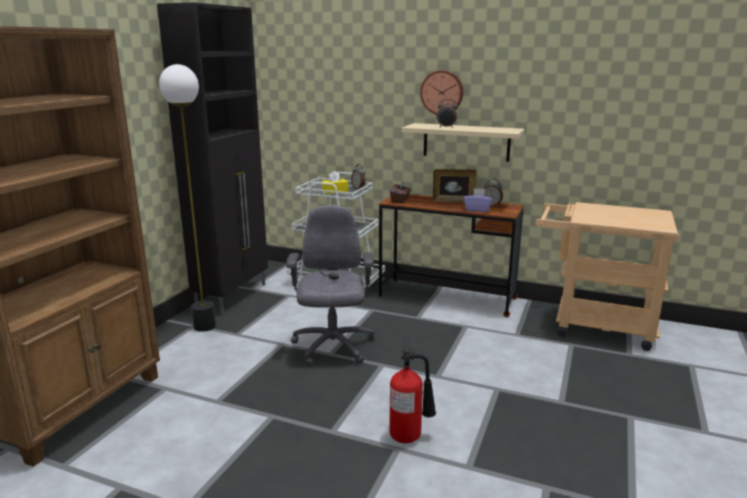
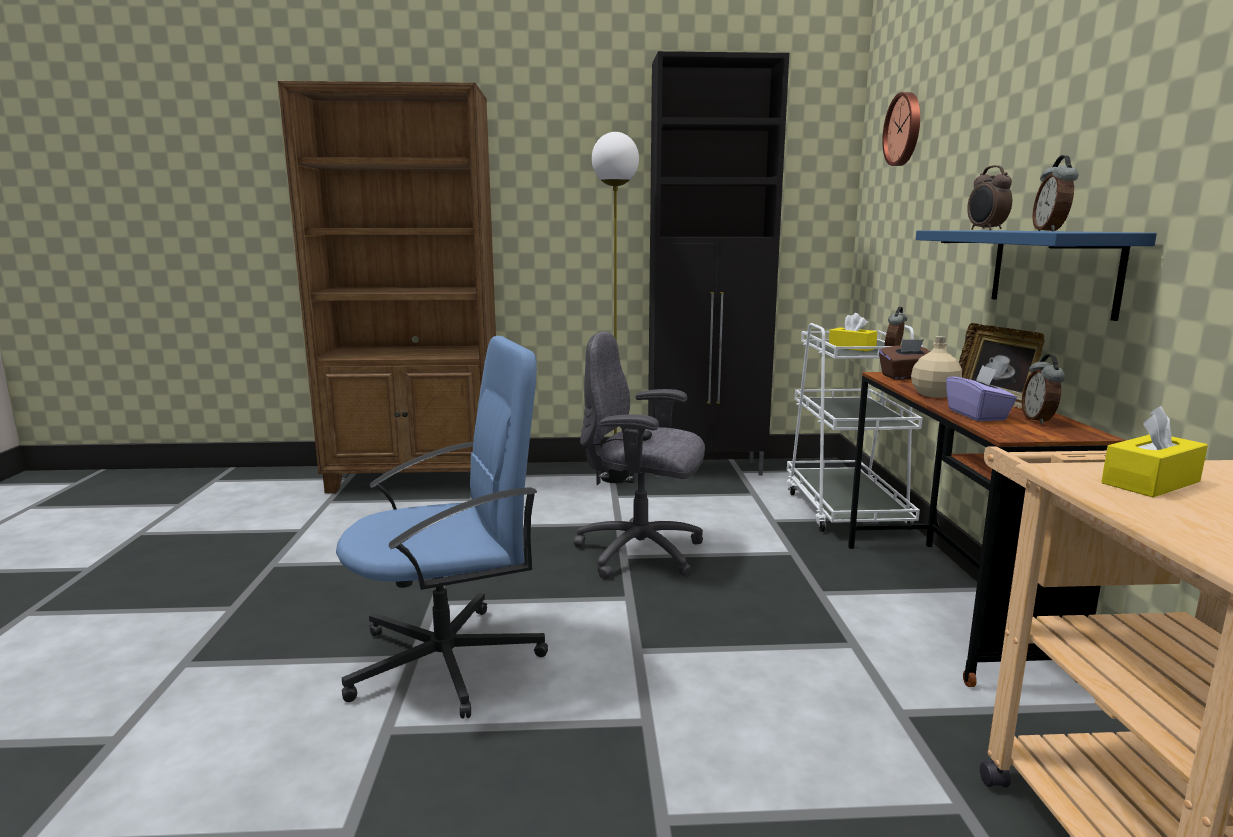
camera: 65 degrees right, 5 degrees down
grey office chair [286,205,374,367] -> grey office chair turned 135 degrees counterclockwise [574,332,705,579]
fire extinguisher [389,336,436,443] -> blue office chair [336,336,548,719]
beige shelf [402,123,525,162] -> blue shelf [916,230,1157,321]
wall clock [420,70,463,115] -> wall clock moved to [882,92,920,166]
none -> beige bottle [911,336,962,398]
none -> alarm clock [1032,155,1079,231]
none -> yellow tissue box [1101,406,1208,497]

